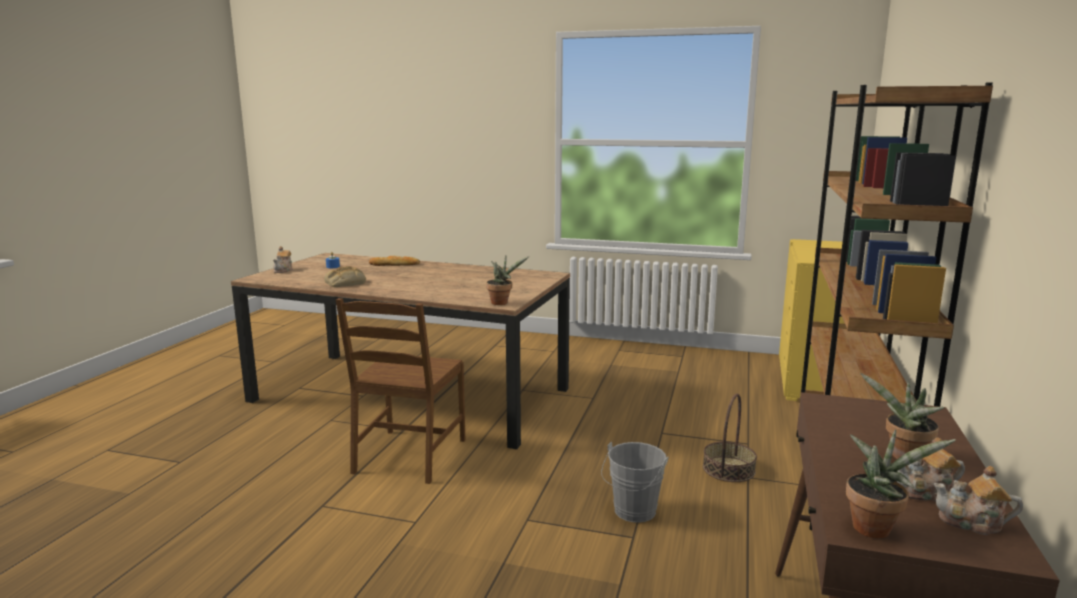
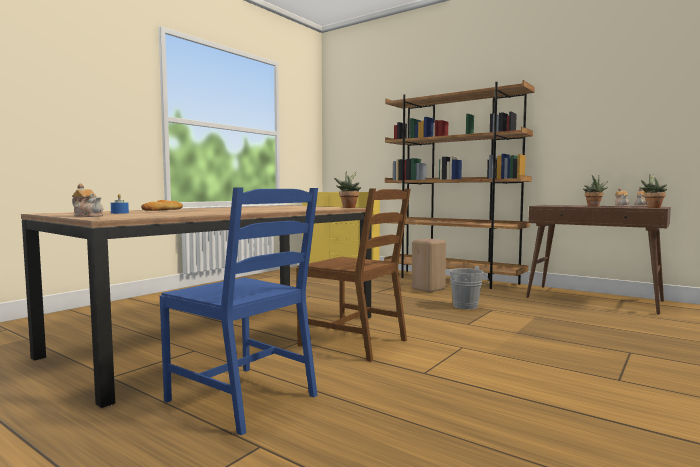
camera: 70 degrees left, 10 degrees down
bread [324,266,366,287] -> none
basket [703,394,757,482] -> beige stool [412,238,446,293]
none -> blue chair [160,187,318,436]

